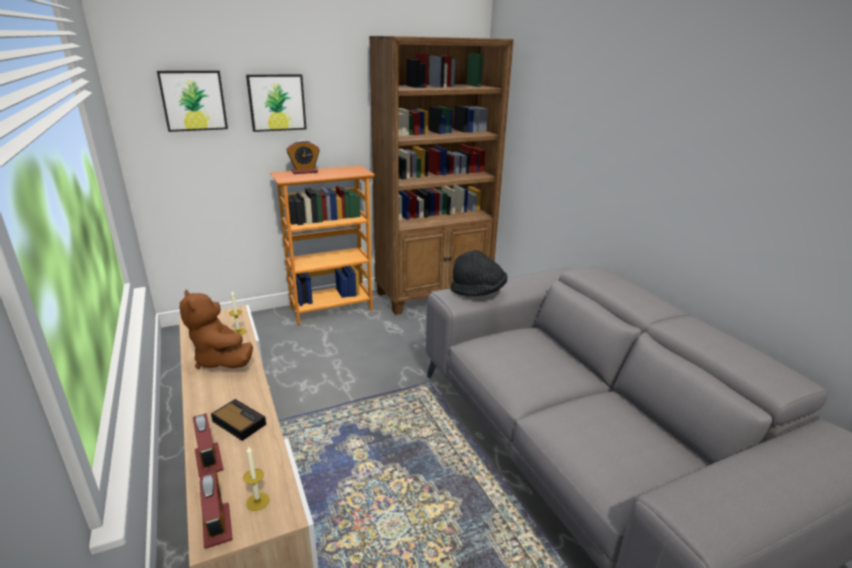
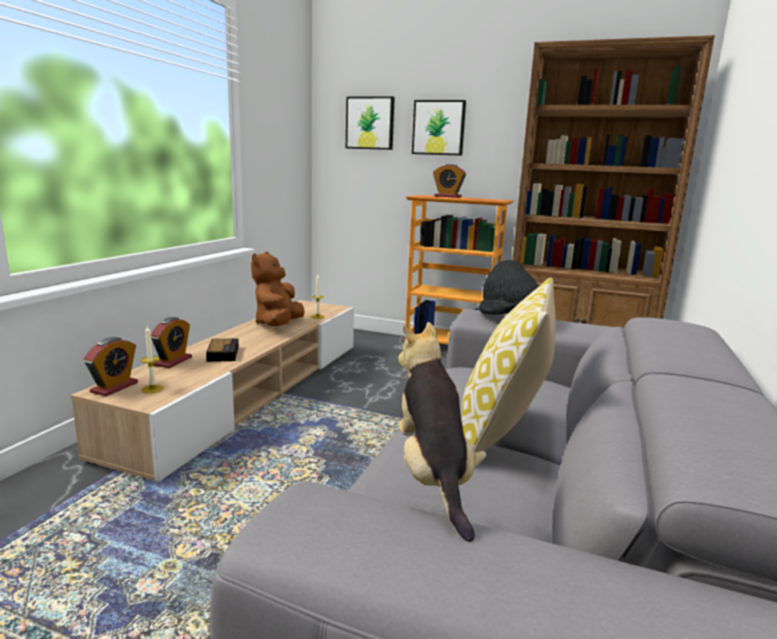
camera: 45 degrees right, 10 degrees down
none -> plush toy [398,322,486,542]
none -> pillow [462,278,556,452]

